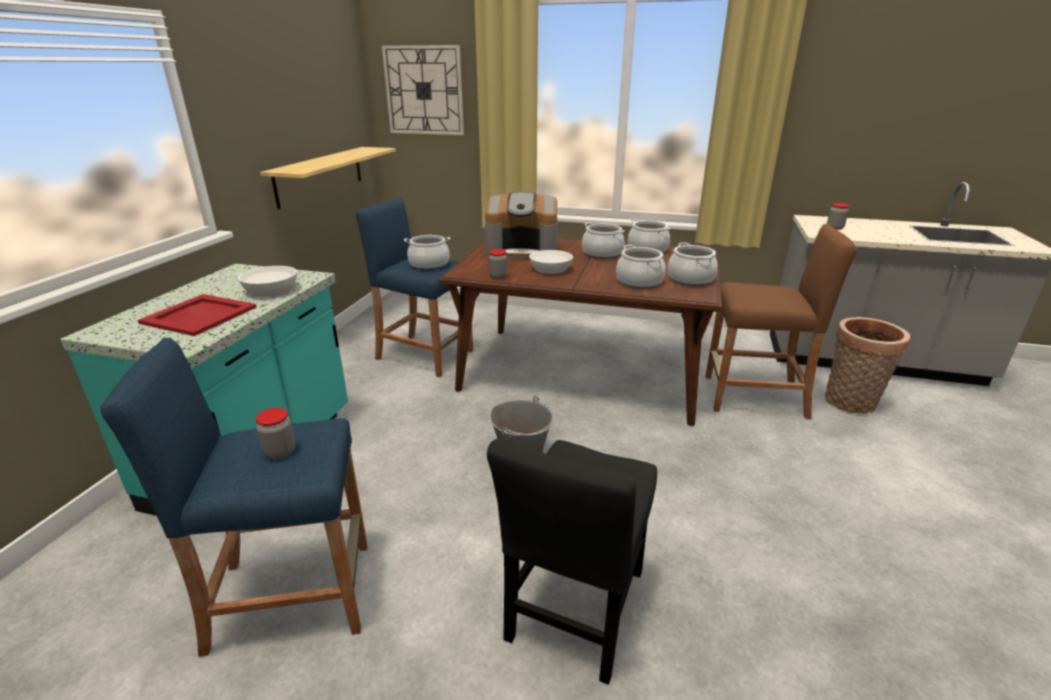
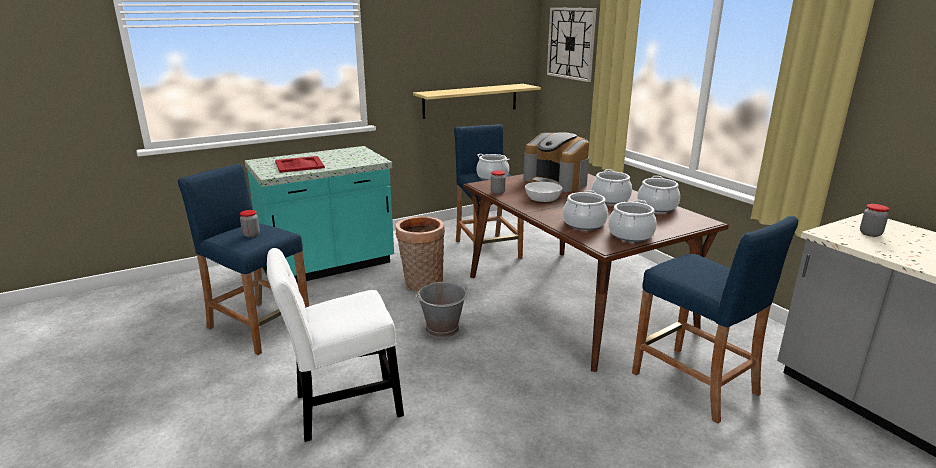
camera: 45 degrees right, 5 degrees down
white bowl [238,266,297,297] -> none
black chair [487,439,657,685] -> white chair [267,248,404,442]
brown stool [705,224,857,419] -> blue stool [632,216,799,424]
basket [825,317,910,414] -> basket moved to [396,216,445,292]

